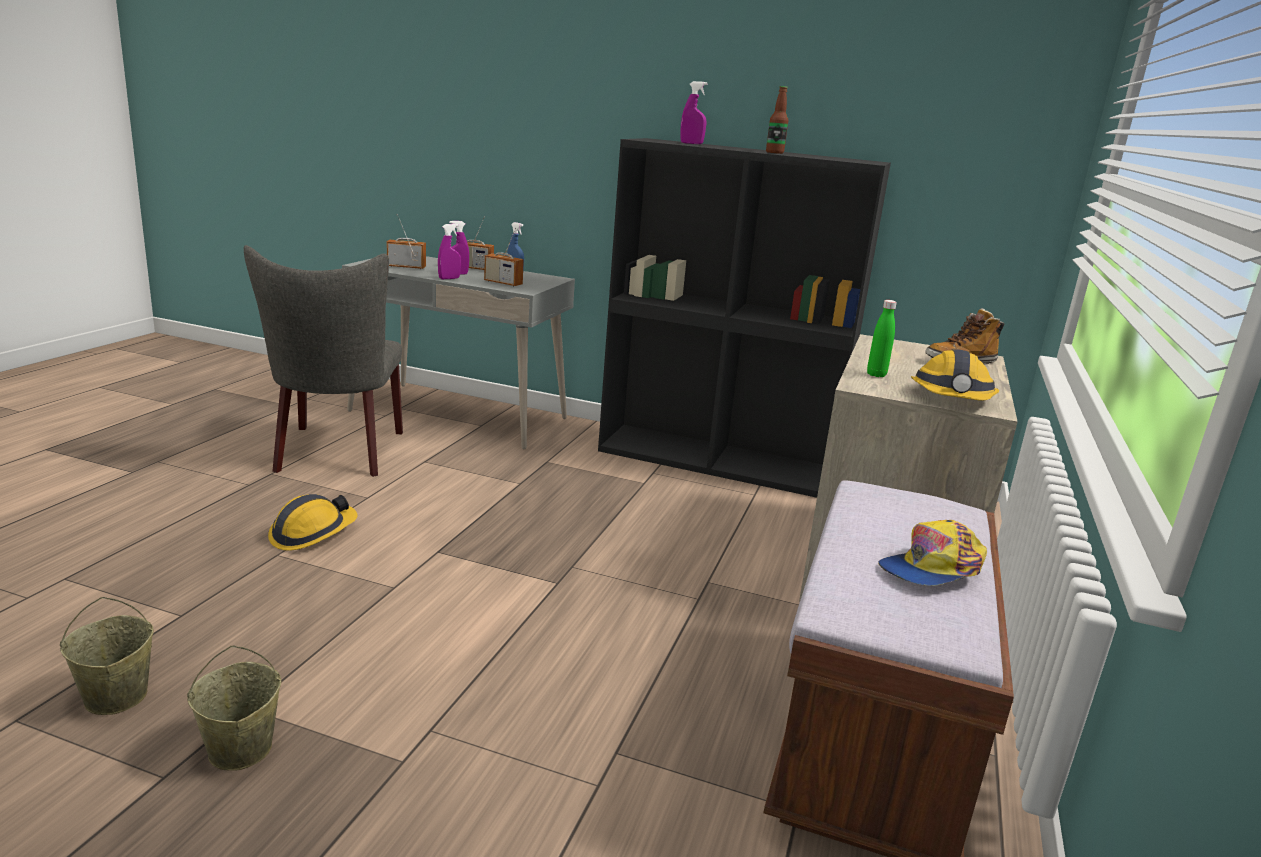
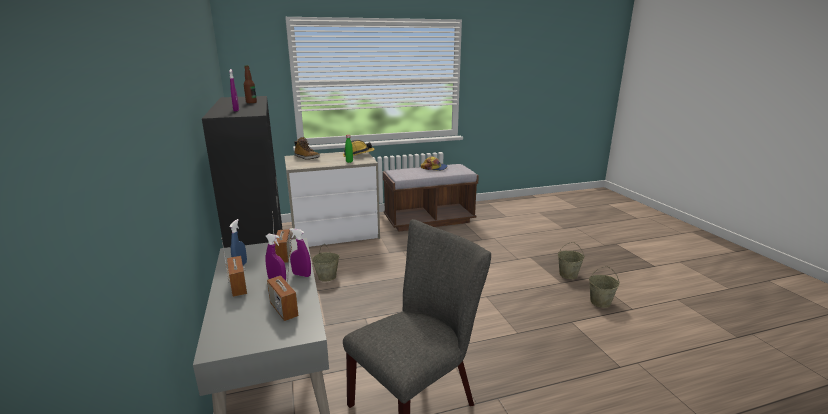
camera: 125 degrees left, 0 degrees up
hard hat [268,494,358,551] -> none
none -> beige bucket [312,244,339,282]

